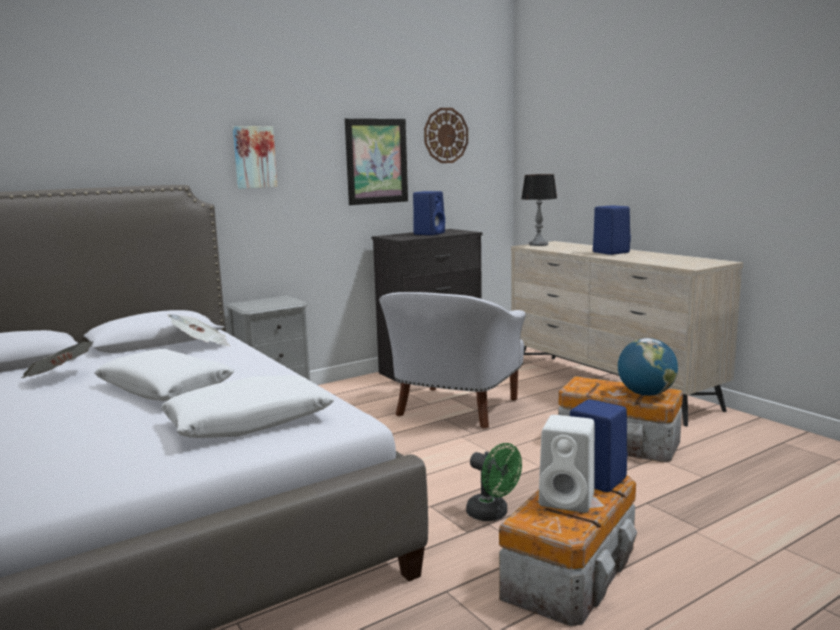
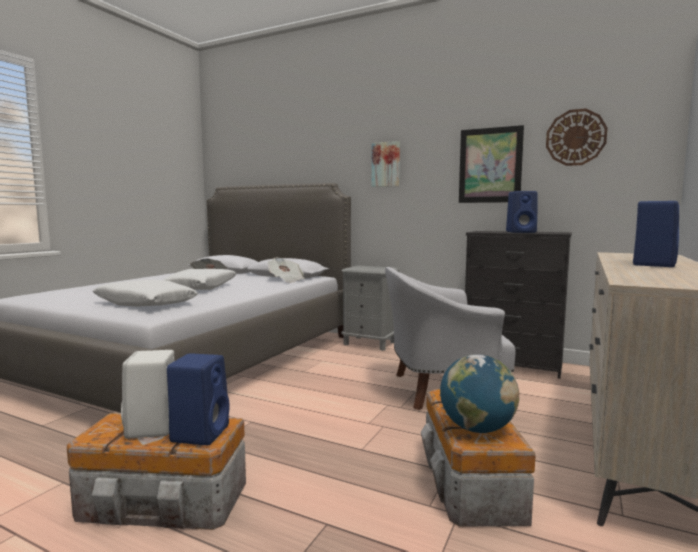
camera: 60 degrees right, 5 degrees down
green fan [466,443,522,521] -> none
table lamp [521,174,557,246] -> none

